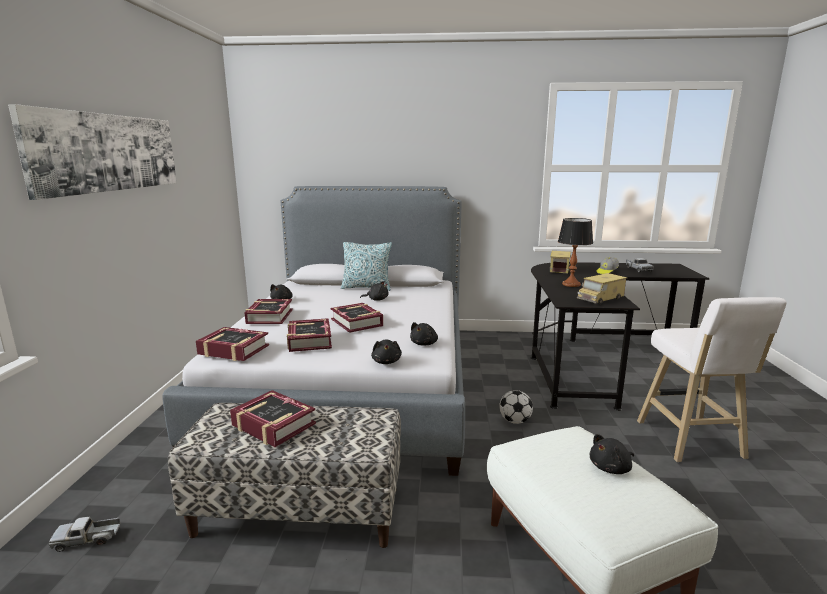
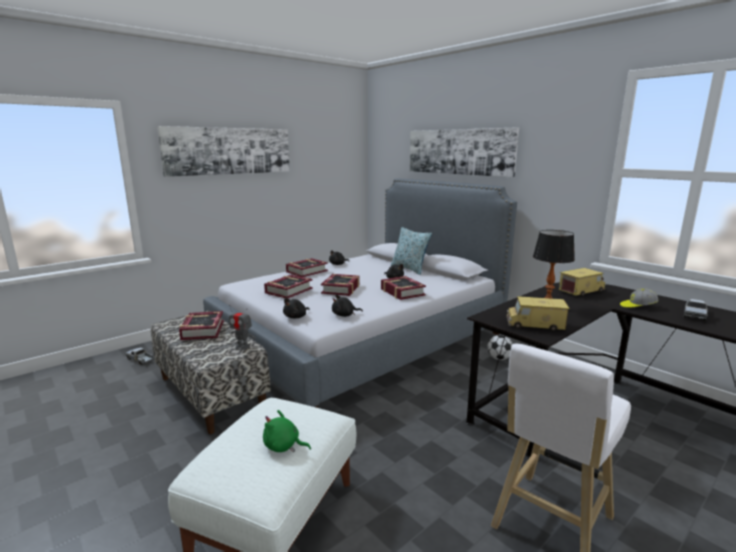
camera: 45 degrees right, 0 degrees up
book [196,327,269,361] -> book moved to [381,276,426,300]
football [499,390,533,424] -> football moved to [487,335,513,360]
black plush toy [590,434,634,474] -> green plush toy [263,410,311,452]
none -> toy robot [229,310,256,350]
none -> picture [410,127,519,177]

